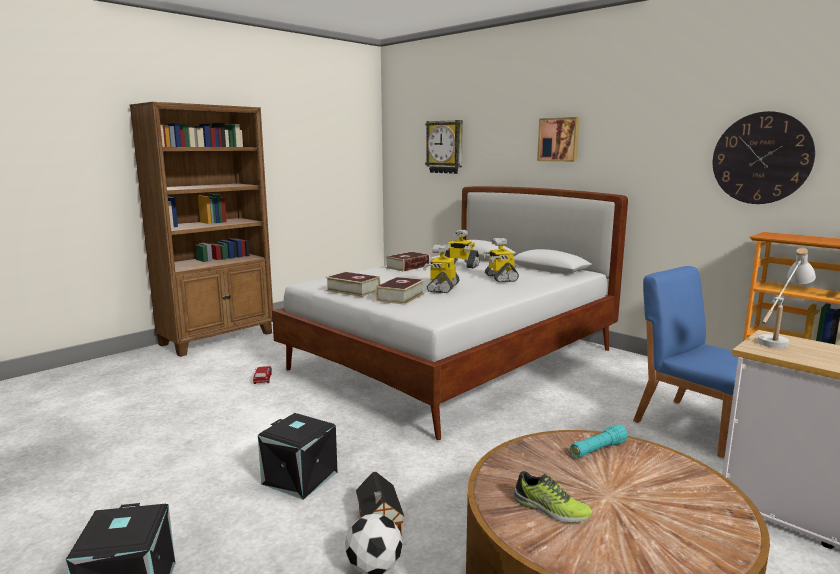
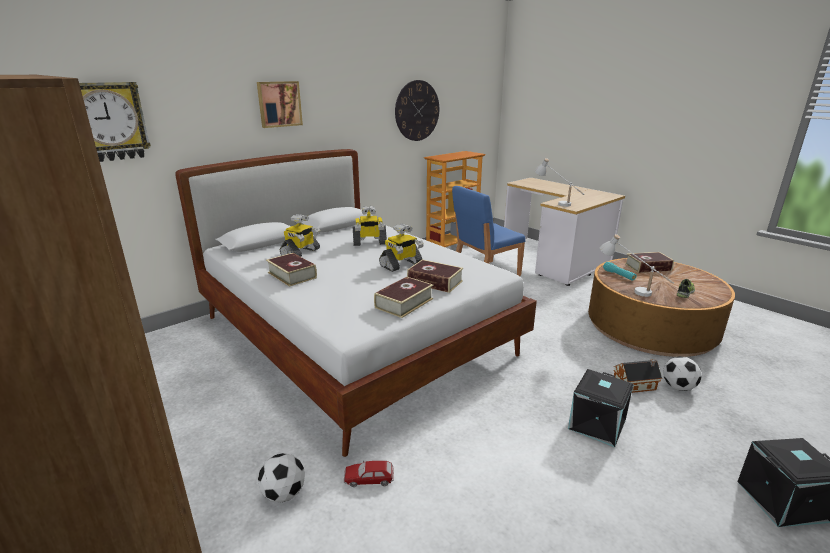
camera: 85 degrees left, 10 degrees up
toy robot [423,245,460,293] -> toy robot turned 60 degrees counterclockwise [379,224,424,272]
none -> football [258,453,305,503]
none -> white table lamp [600,234,674,297]
none -> book [625,252,674,273]

